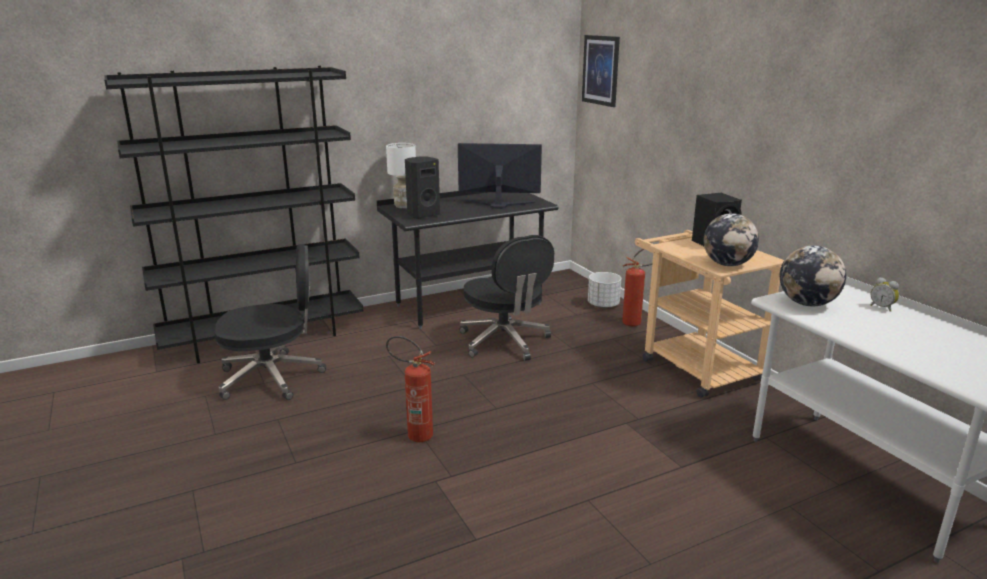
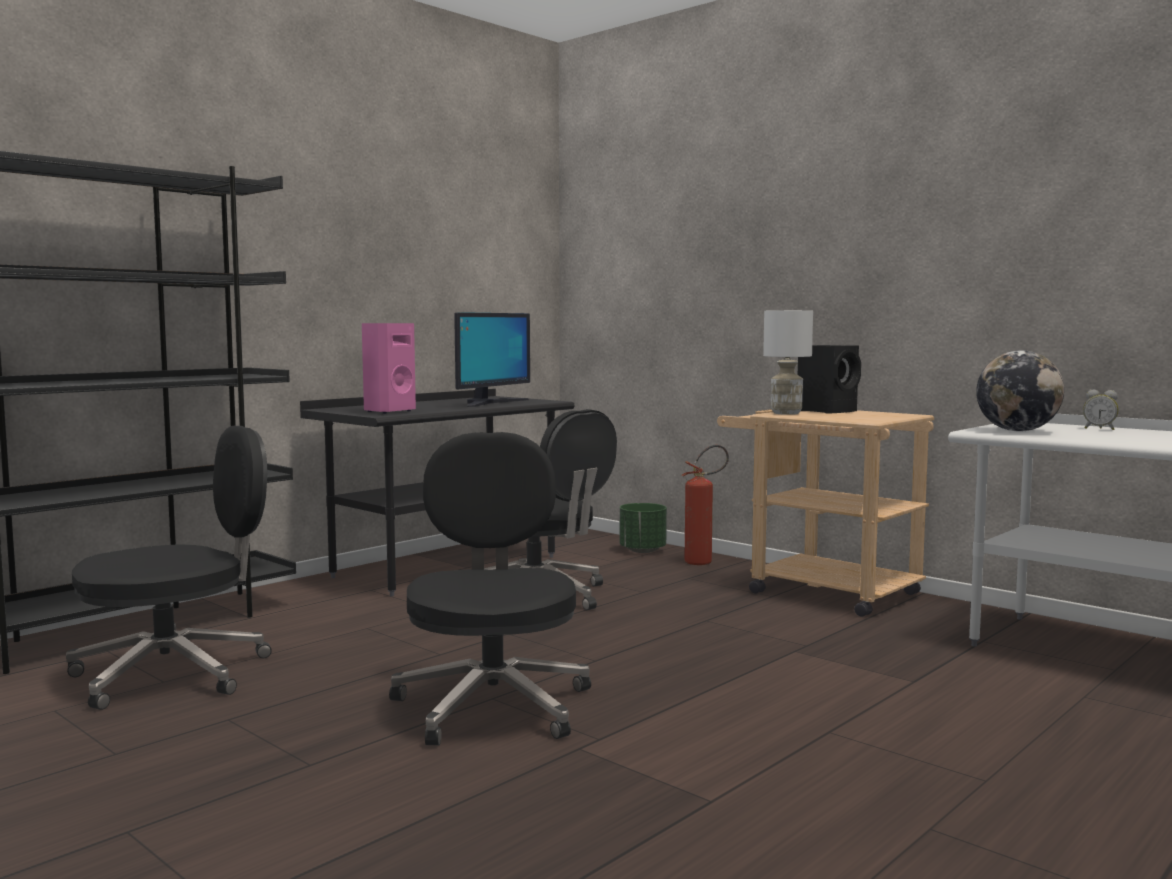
camera: 20 degrees left, 15 degrees down
white table lamp [386,143,416,208] -> white table lamp moved to [763,310,813,415]
fire extinguisher [386,336,435,442] -> black office chair [389,432,591,745]
black speaker [405,156,440,219] -> pink speaker [362,323,416,414]
monitor [458,143,542,209] -> monitor turned 135 degrees clockwise [454,312,530,407]
picture [582,35,620,107] -> none
white planter [588,272,621,308] -> green planter [620,503,667,553]
globe [704,213,759,266] -> none

